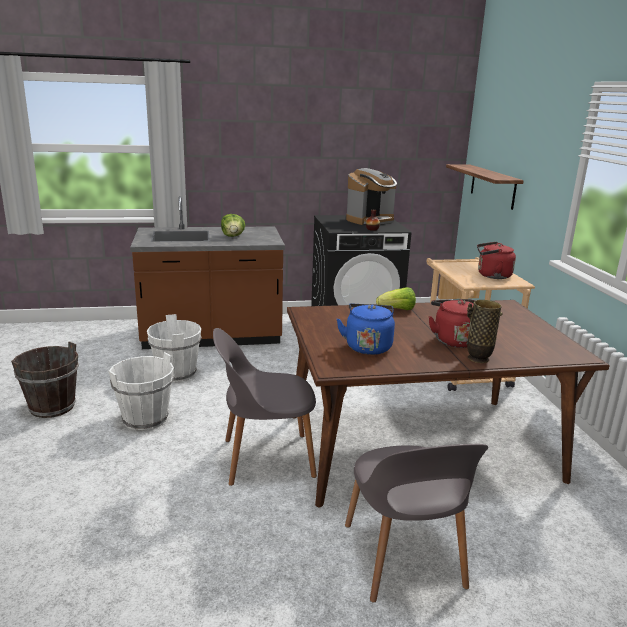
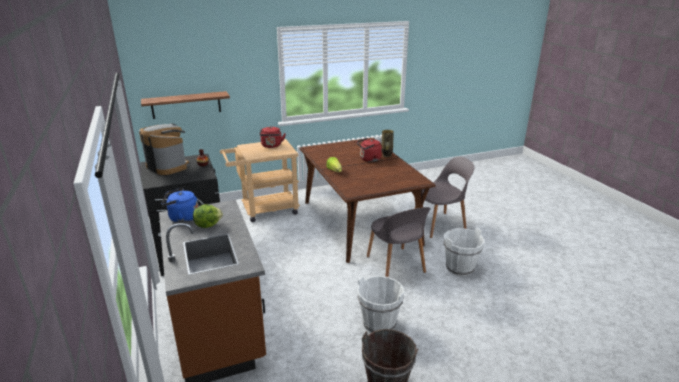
camera: 100 degrees left, 5 degrees up
white bucket [147,314,202,382] -> white bucket moved to [444,228,484,276]
blue kettle [336,304,395,355] -> blue kettle moved to [161,188,198,223]

